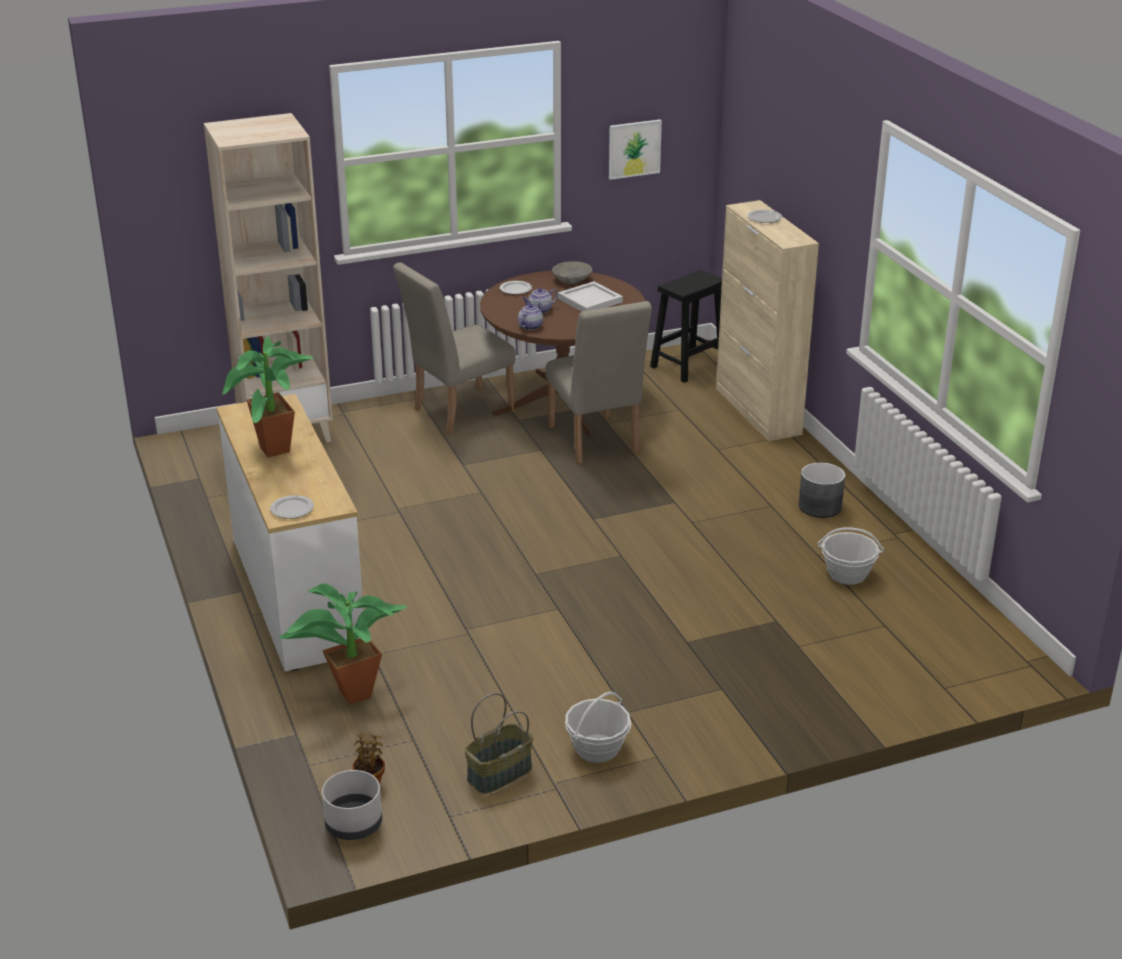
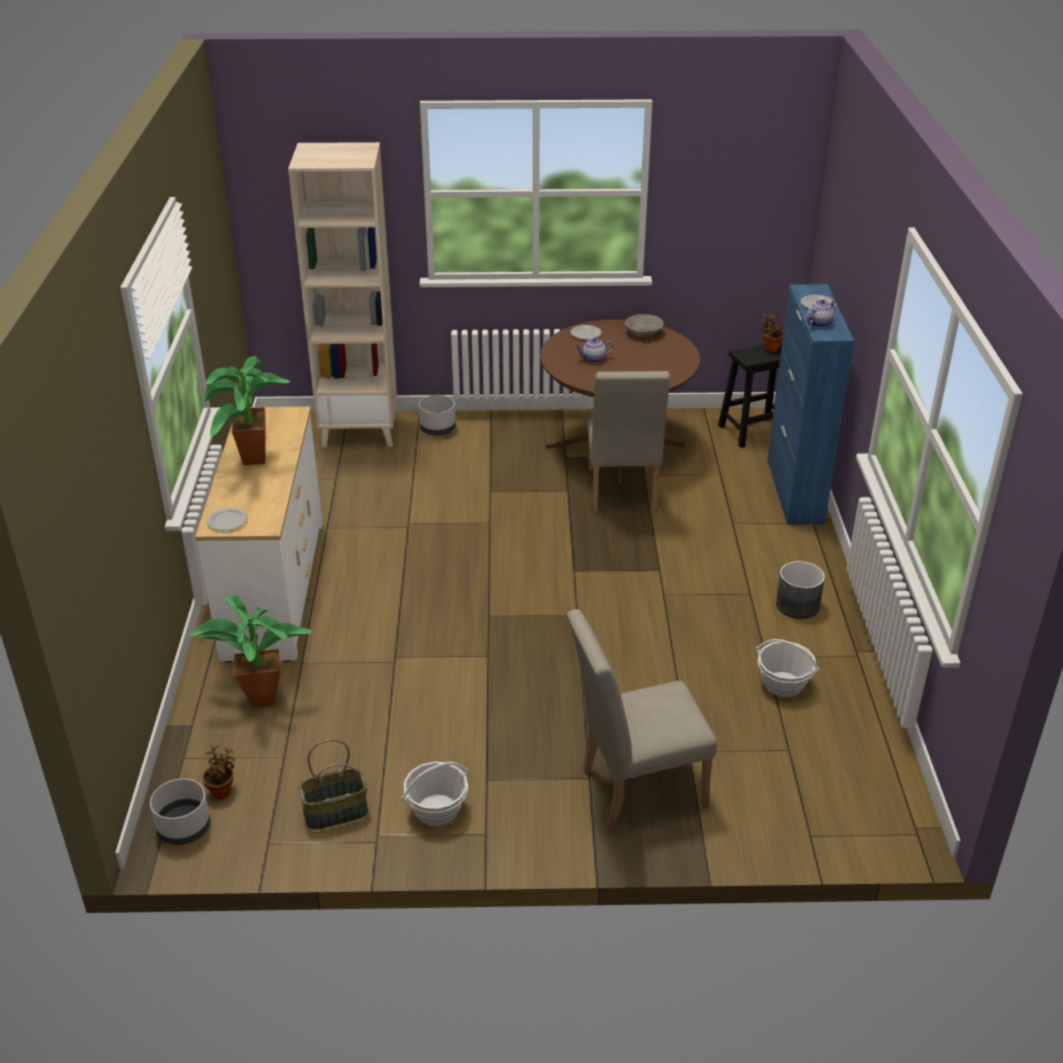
camera: 20 degrees right, 5 degrees up
beige chair [393,262,515,434] -> beige chair moved to [567,609,717,830]
teapot [518,303,543,330] -> teapot moved to [806,300,836,327]
white tray [558,281,623,312] -> none
picture [609,120,662,180] -> none
beige cabinet [716,200,819,441] -> blue cabinet [767,284,854,525]
none -> grey planter [419,395,456,435]
none -> potted plant [762,314,783,352]

